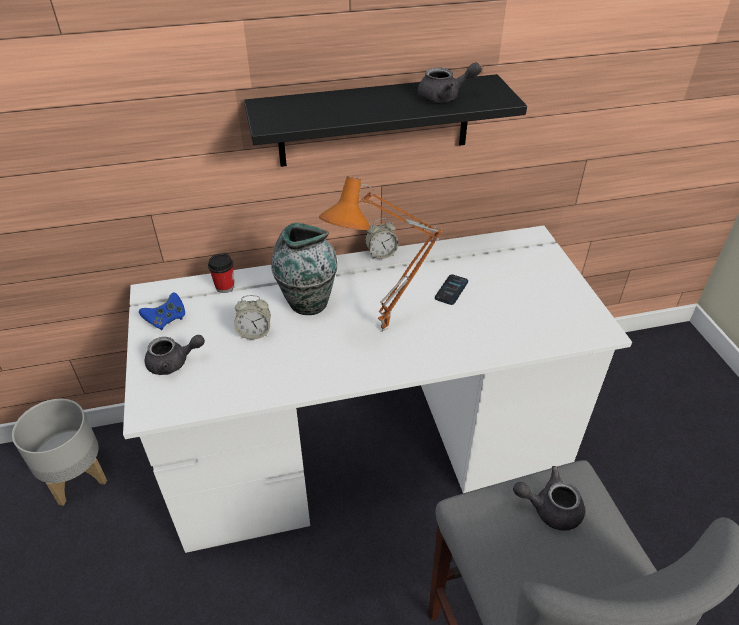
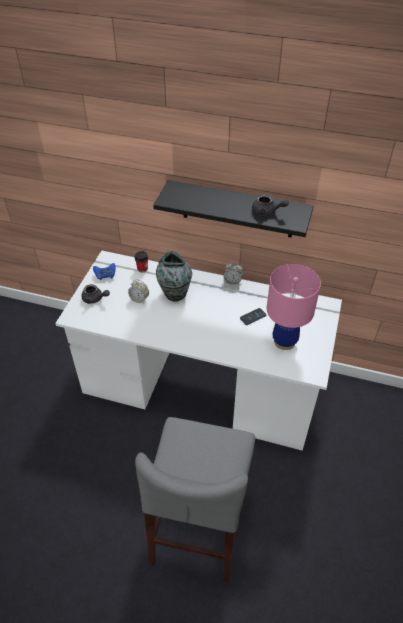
camera: 30 degrees right, 5 degrees up
grey planter [12,399,107,506] -> none
orange table lamp [319,176,443,332] -> none
grey teapot [513,466,585,531] -> none
none -> pink table lamp [267,264,321,350]

